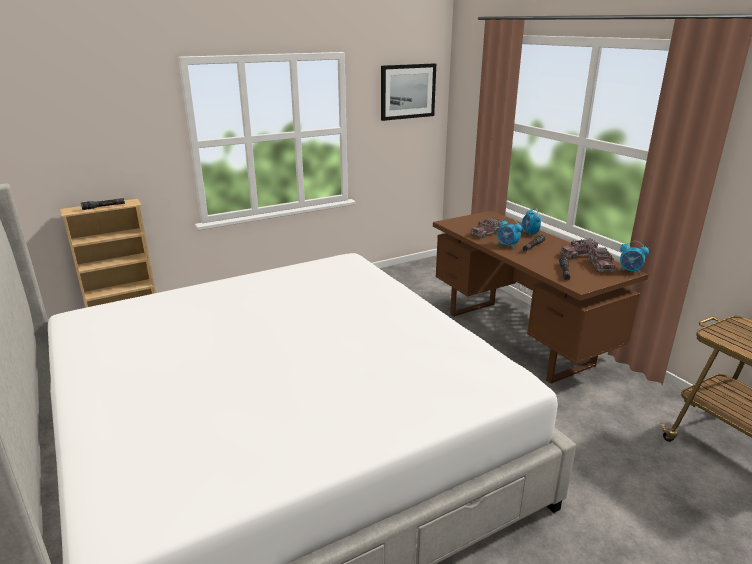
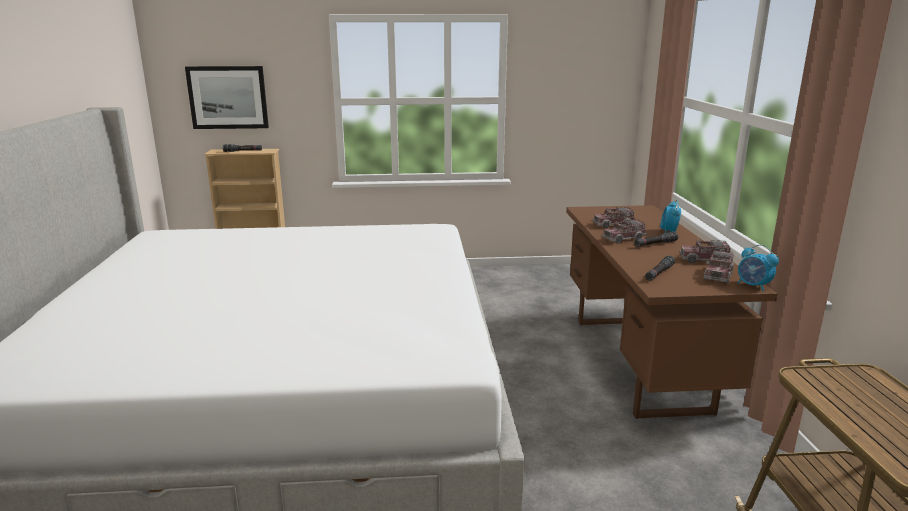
camera: 25 degrees right, 5 degrees down
picture [381,63,436,121] -> picture moved to [185,66,269,129]
alarm clock [498,218,522,249] -> toy truck [602,219,647,244]

